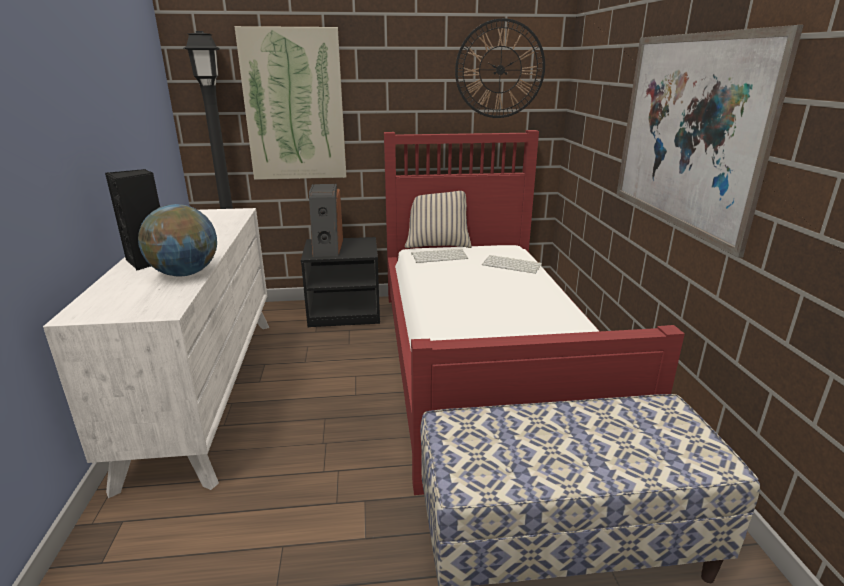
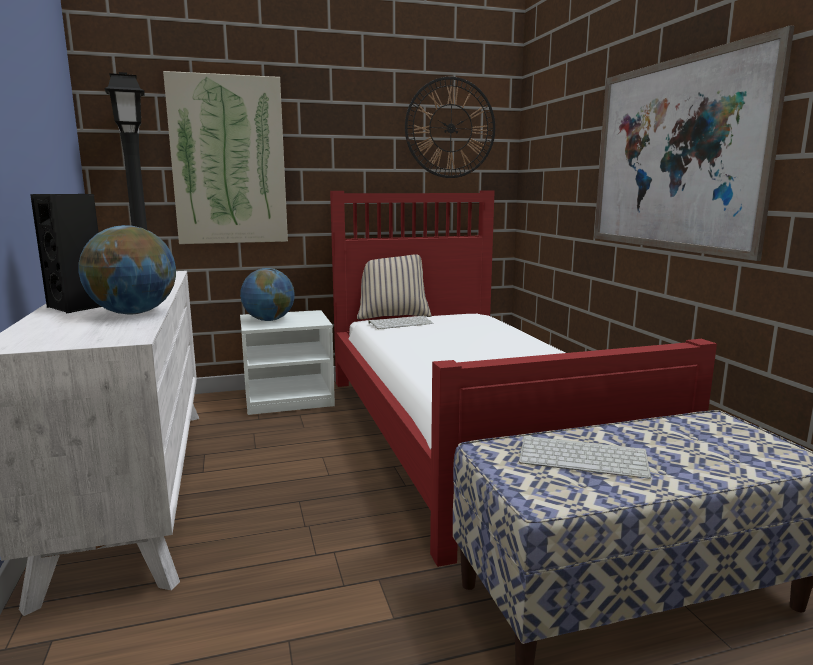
camera: 10 degrees left, 10 degrees down
black nightstand [301,237,380,327] -> white nightstand [240,310,335,415]
speaker [309,184,343,257] -> globe [240,268,295,321]
keyboard [482,255,542,274] -> keyboard moved to [519,435,651,479]

